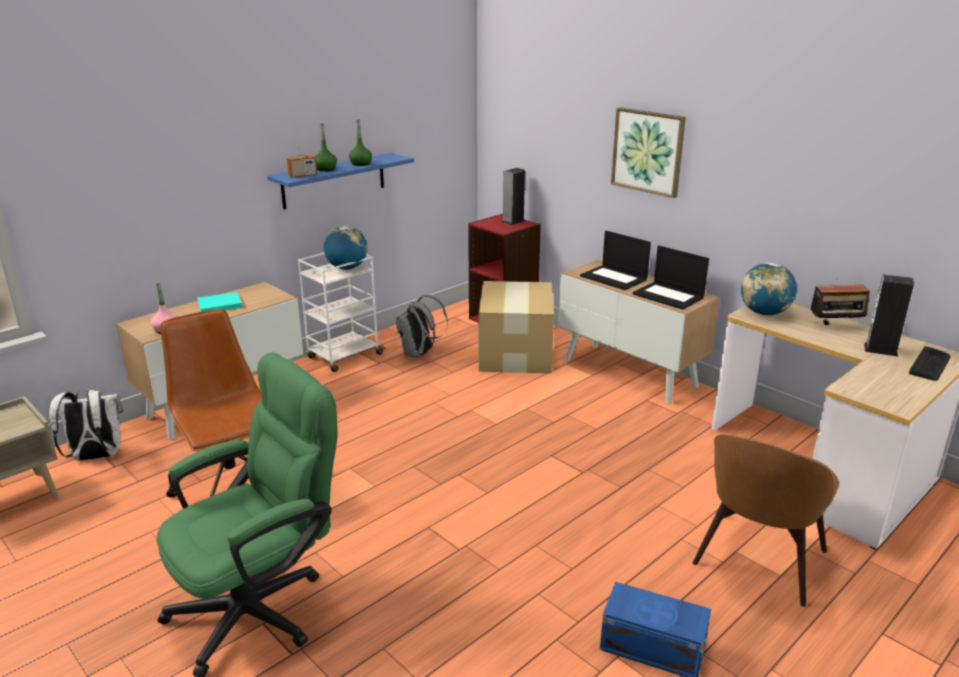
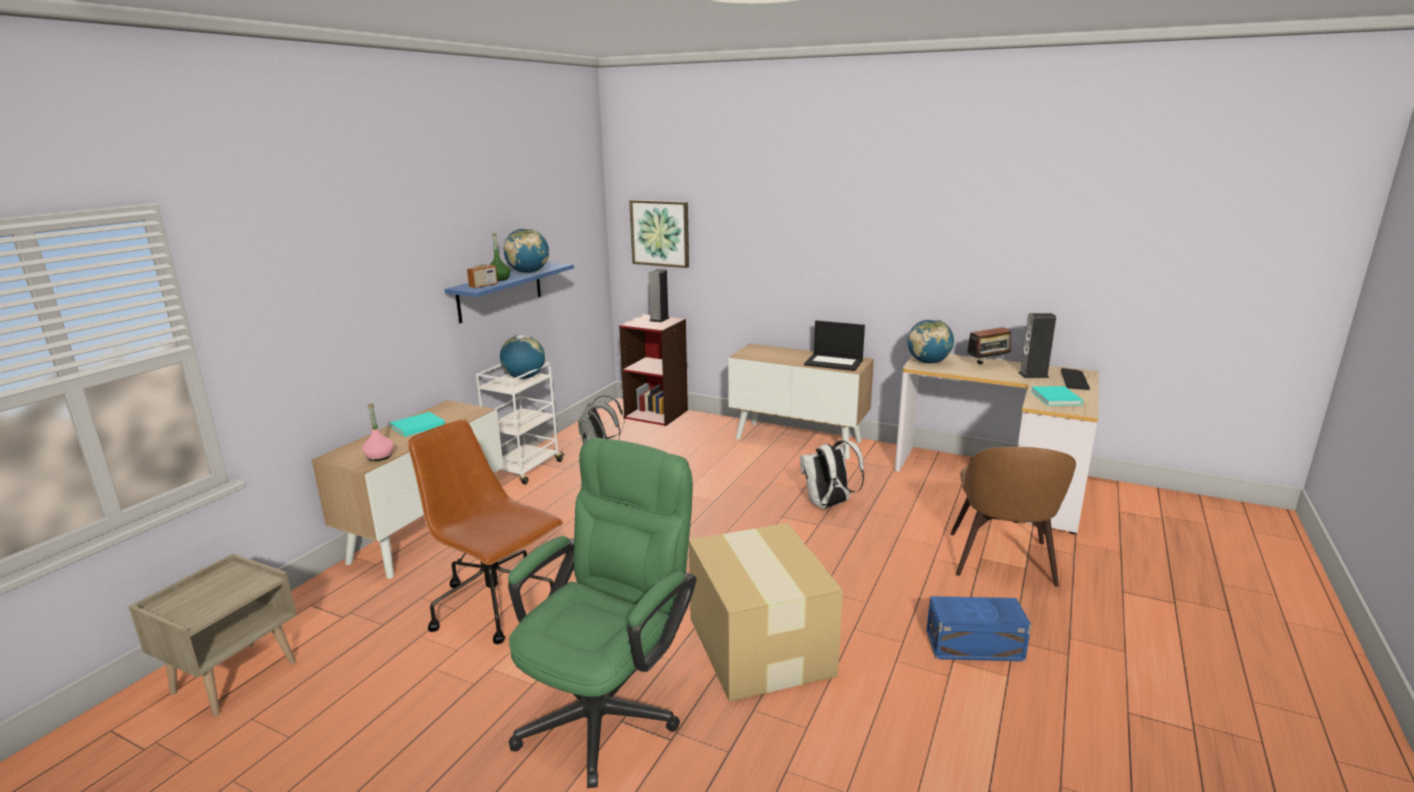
camera: 20 degrees left, 5 degrees down
white backpack [48,390,123,461] -> white backpack moved to [800,440,864,509]
green bottle [349,119,372,166] -> globe [504,228,549,273]
cardboard box [479,281,554,373] -> cardboard box moved to [689,523,843,702]
laptop [580,231,651,290] -> none
picture [611,107,686,198] -> picture moved to [629,200,689,268]
none -> turquoise book [1031,386,1083,406]

